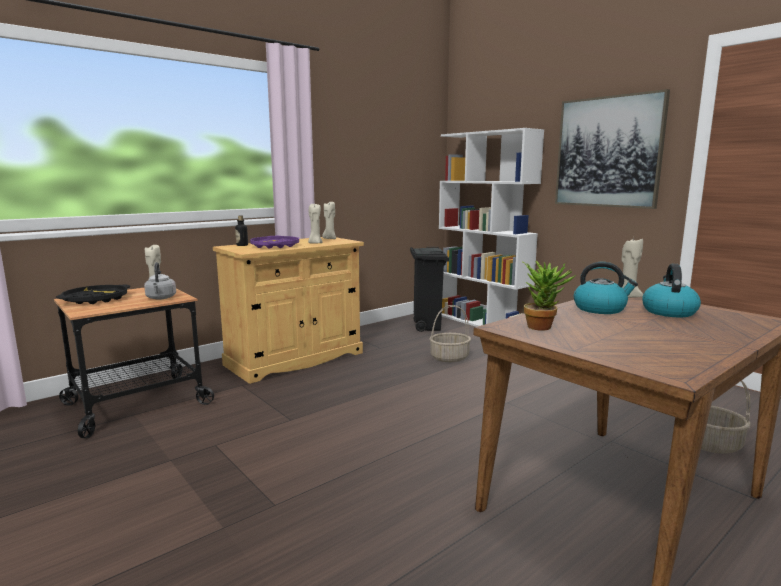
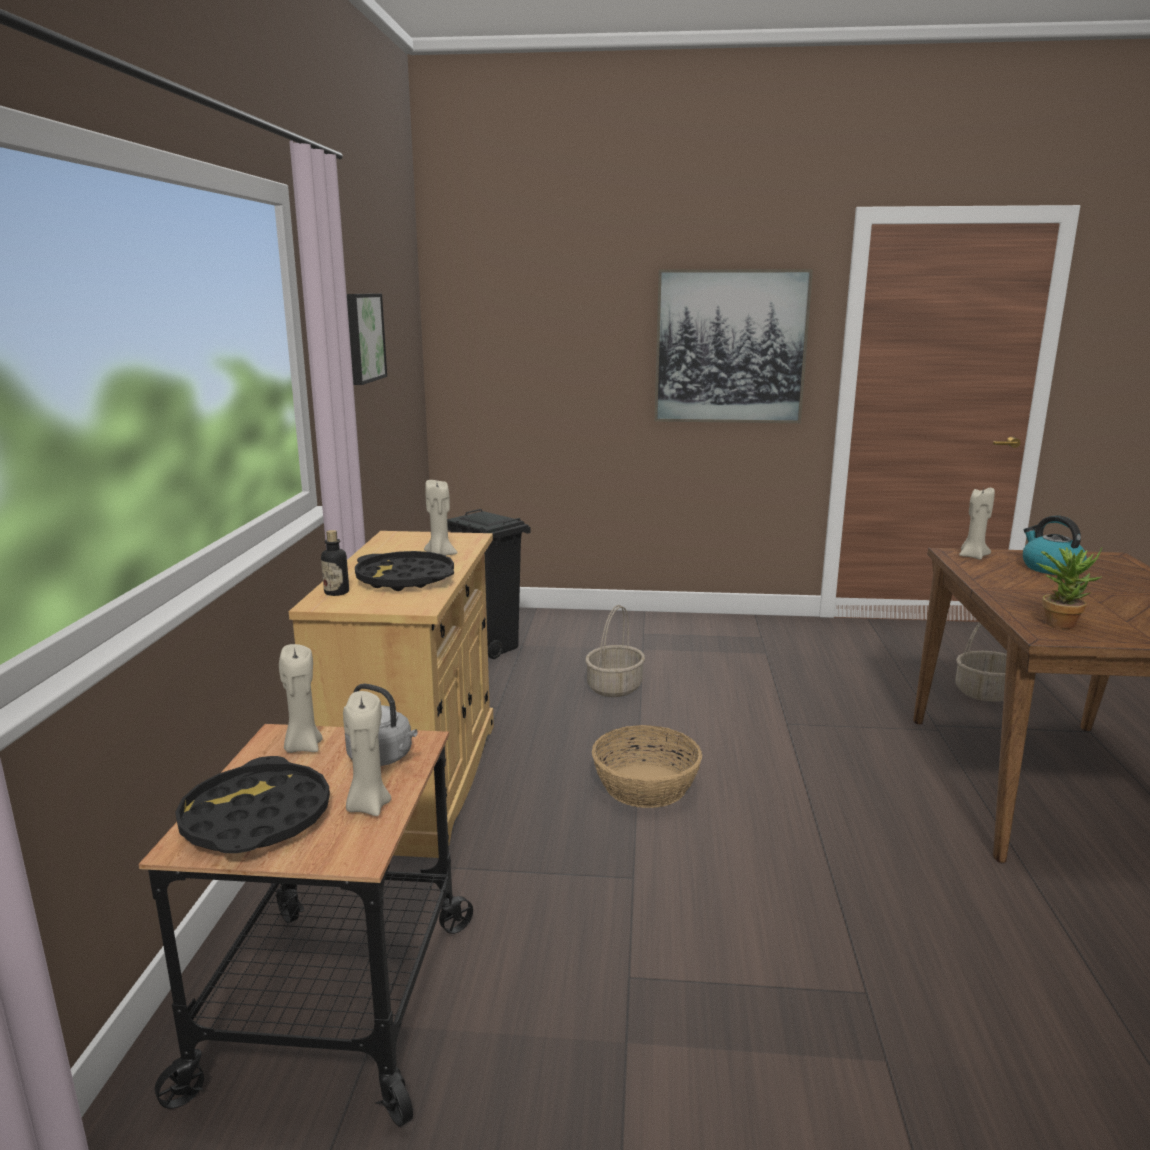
camera: 45 degrees left, 5 degrees up
purple tray [250,236,299,249] -> black tray [355,551,454,591]
beige candle [322,202,336,239] -> beige candle moved to [343,691,391,816]
white bookcase [439,128,544,327] -> none
kettle [574,262,638,314] -> none
none -> picture [347,293,387,385]
none -> basket [592,725,702,808]

